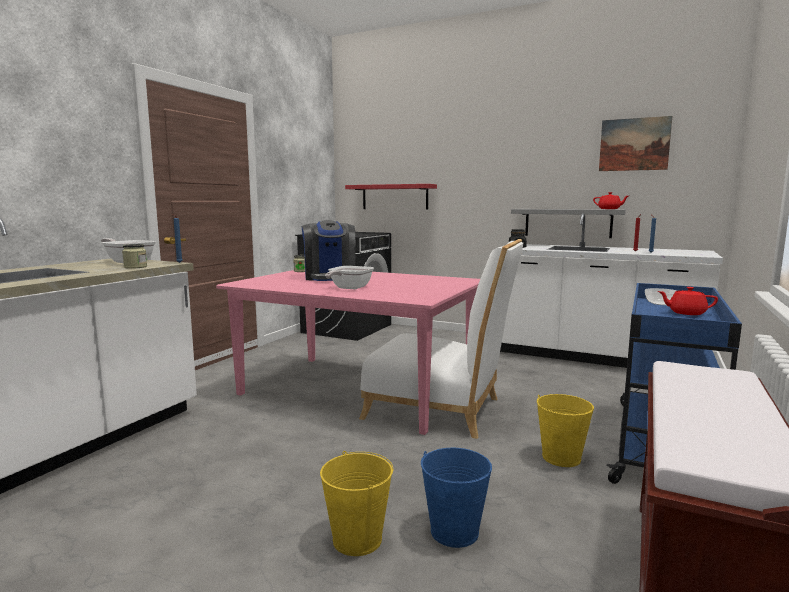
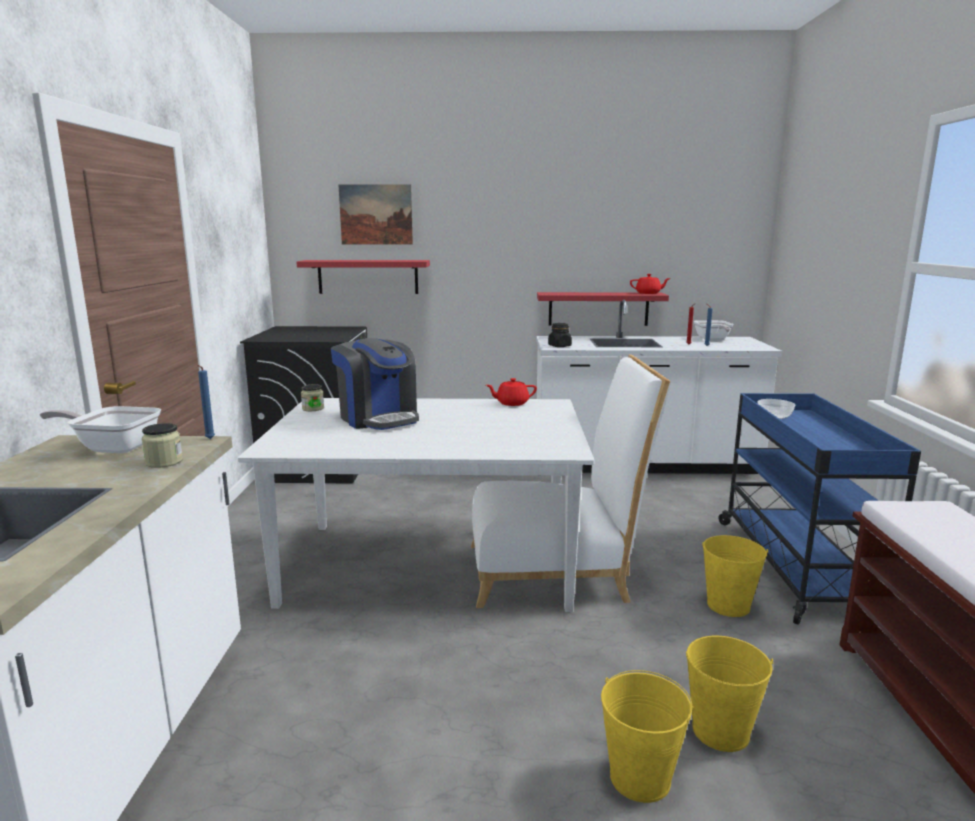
camera: 25 degrees left, 5 degrees up
pink dining table [216,270,480,435] -> white dining table [238,398,595,612]
frying pan [325,266,374,289] -> frying pan moved to [694,320,734,340]
blue bucket [421,448,492,548] -> yellow bucket [686,636,774,752]
grey shelf [511,209,626,238] -> red shelf [537,292,669,326]
picture [599,116,672,171] -> picture moved to [339,184,413,244]
red teapot [658,287,718,315] -> red teapot moved to [486,378,537,406]

